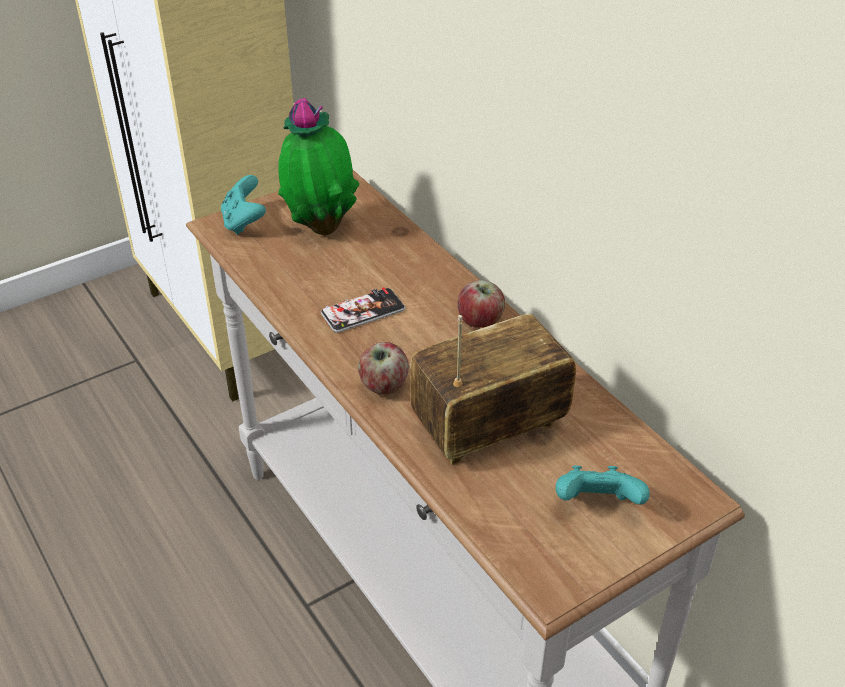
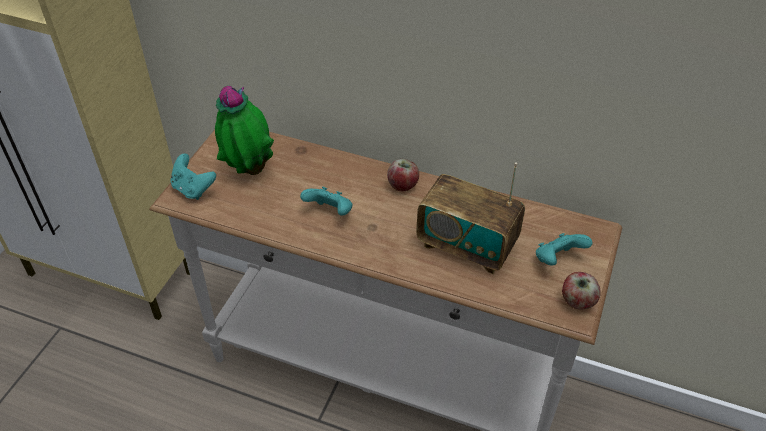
camera: 35 degrees left, 5 degrees up
phone [321,287,405,333] -> turquoise game controller [300,187,352,216]
apple [358,342,409,395] -> apple moved to [562,272,601,309]
radio [410,314,576,465] -> radio turned 90 degrees counterclockwise [417,162,525,274]

